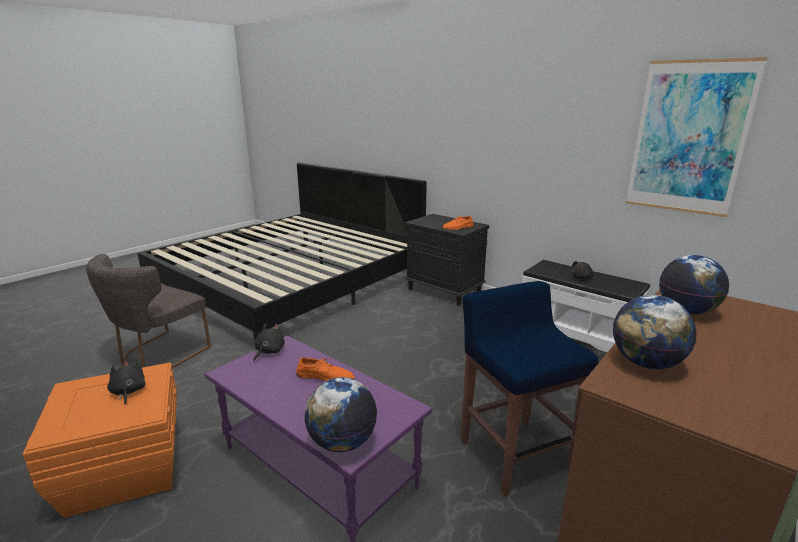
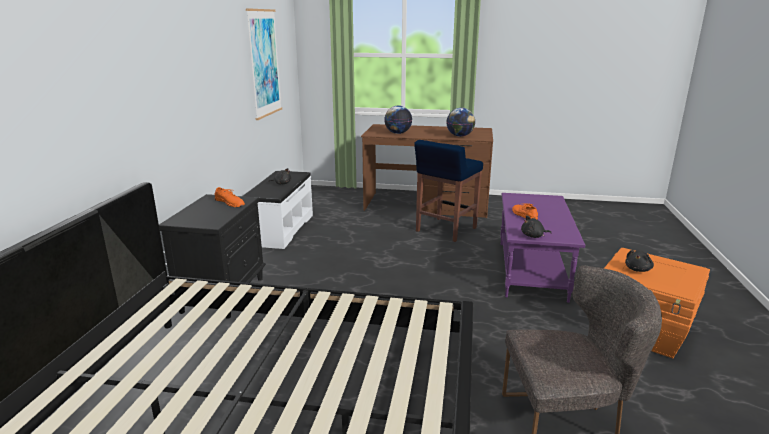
camera: 120 degrees left, 0 degrees up
globe [304,377,377,452] -> none

